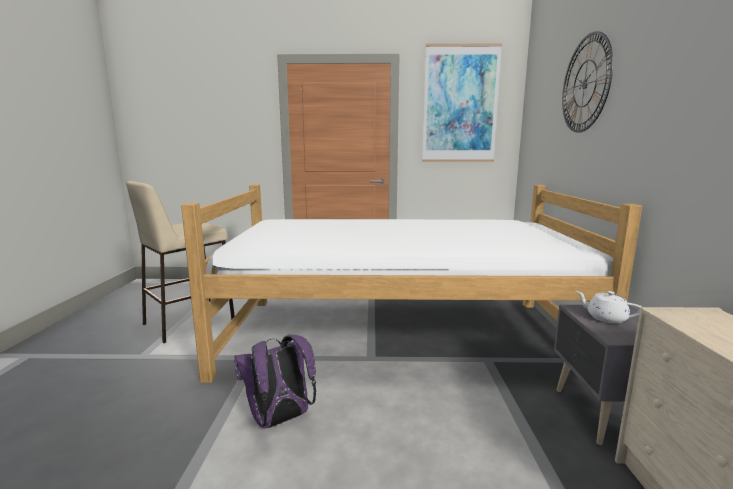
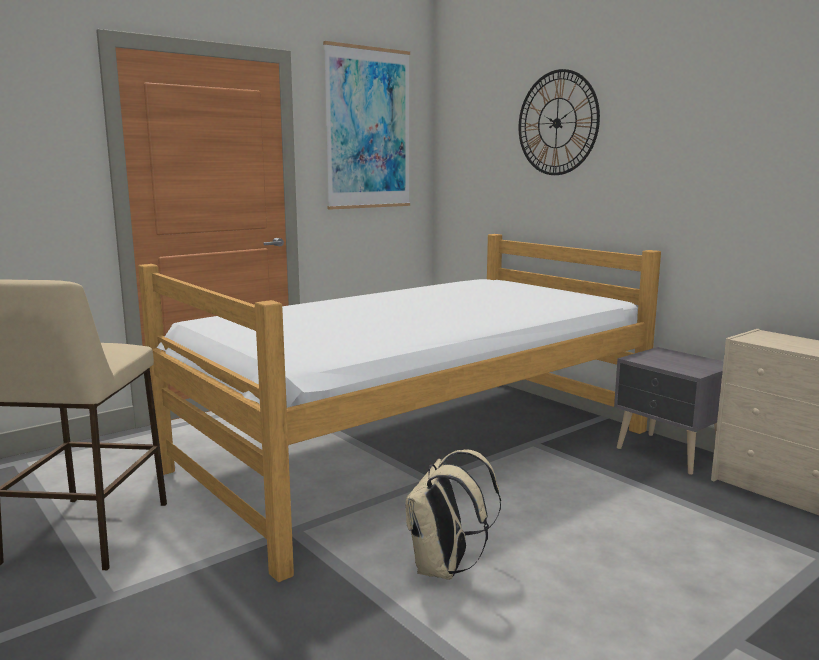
camera: 40 degrees left, 0 degrees up
purple backpack [234,334,316,428] -> beige backpack [405,449,501,580]
white teapot [575,291,642,324] -> none

